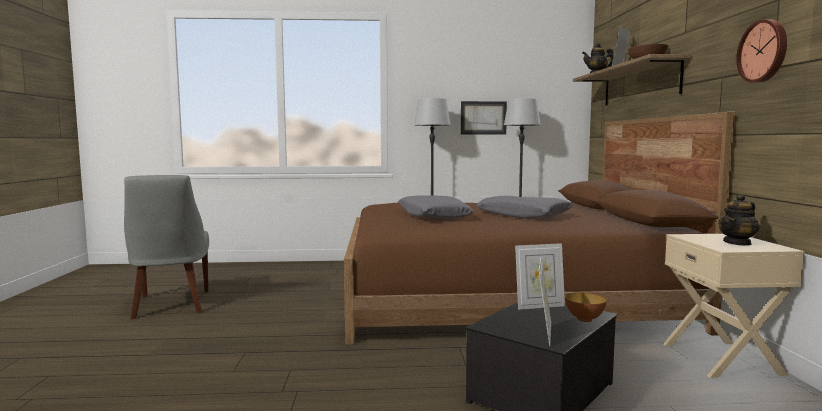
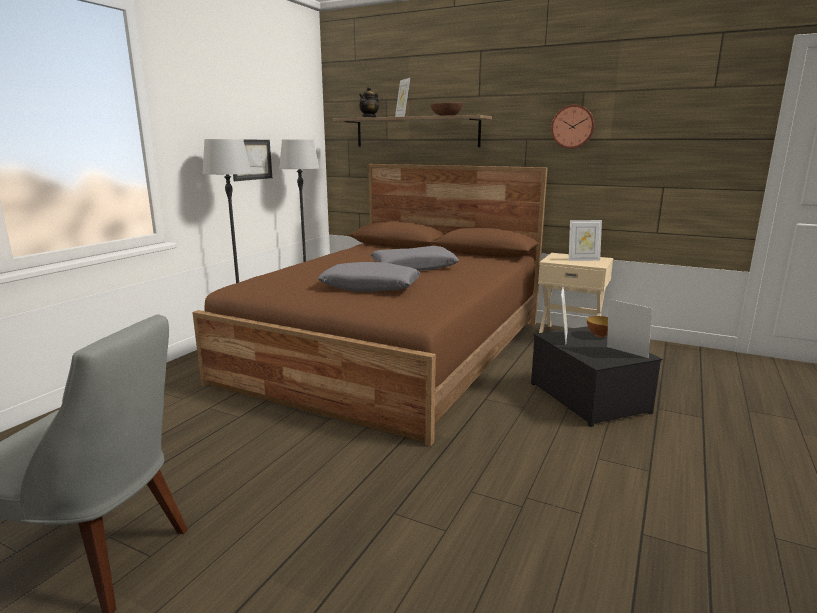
camera: 60 degrees left, 10 degrees up
teapot [718,194,759,246] -> picture frame [569,220,602,261]

